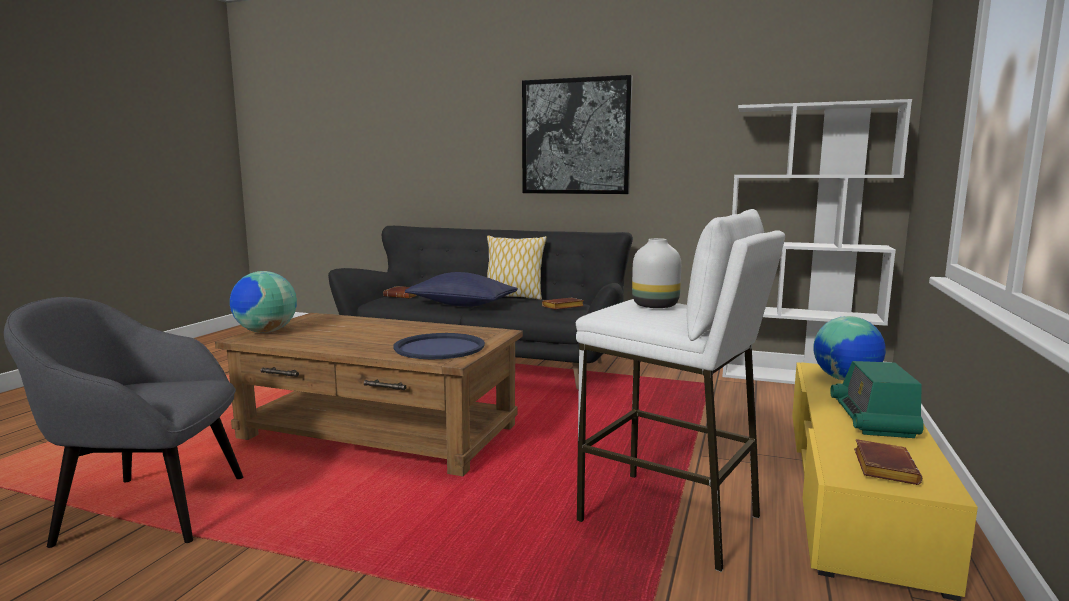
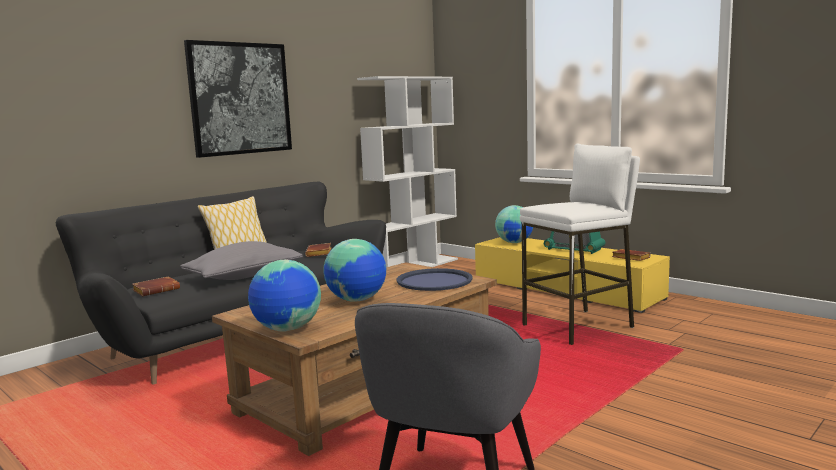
camera: 65 degrees left, 0 degrees up
blue pillow [405,272,518,307] -> grey pillow [180,241,303,280]
white vase [632,238,681,308] -> none
none -> globe [323,239,386,302]

